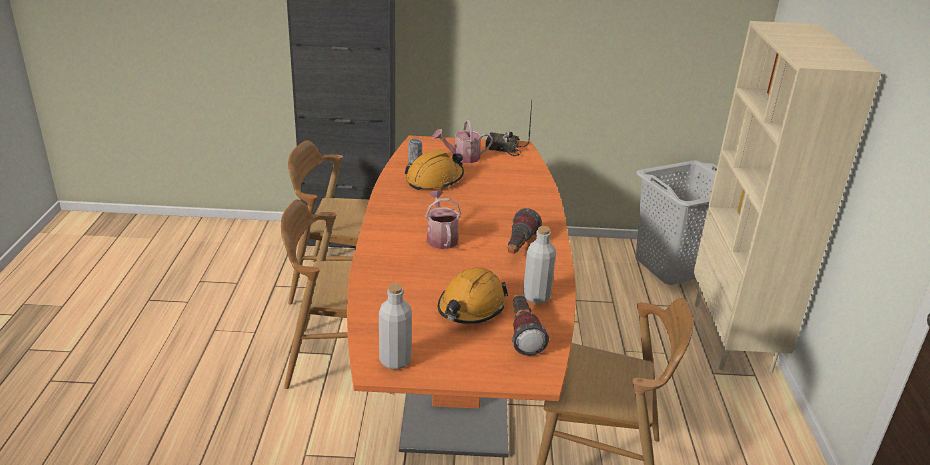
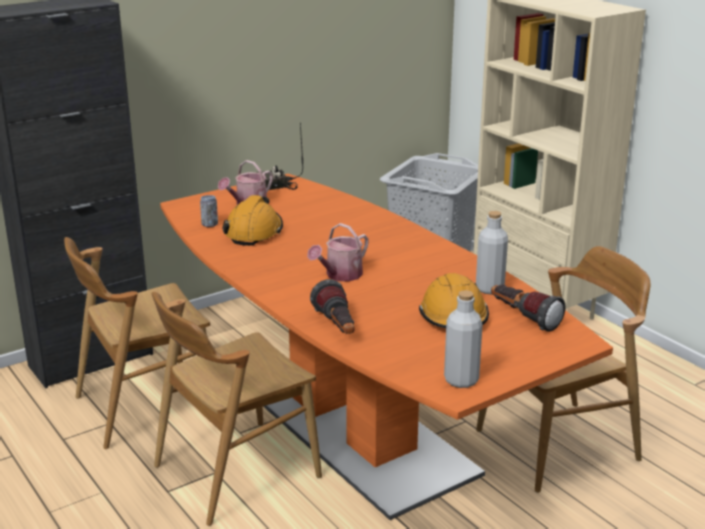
camera: 35 degrees left, 5 degrees down
watering can [425,191,461,249] -> watering can turned 90 degrees counterclockwise [307,223,369,282]
flashlight [508,208,542,254] -> flashlight moved to [310,279,354,334]

